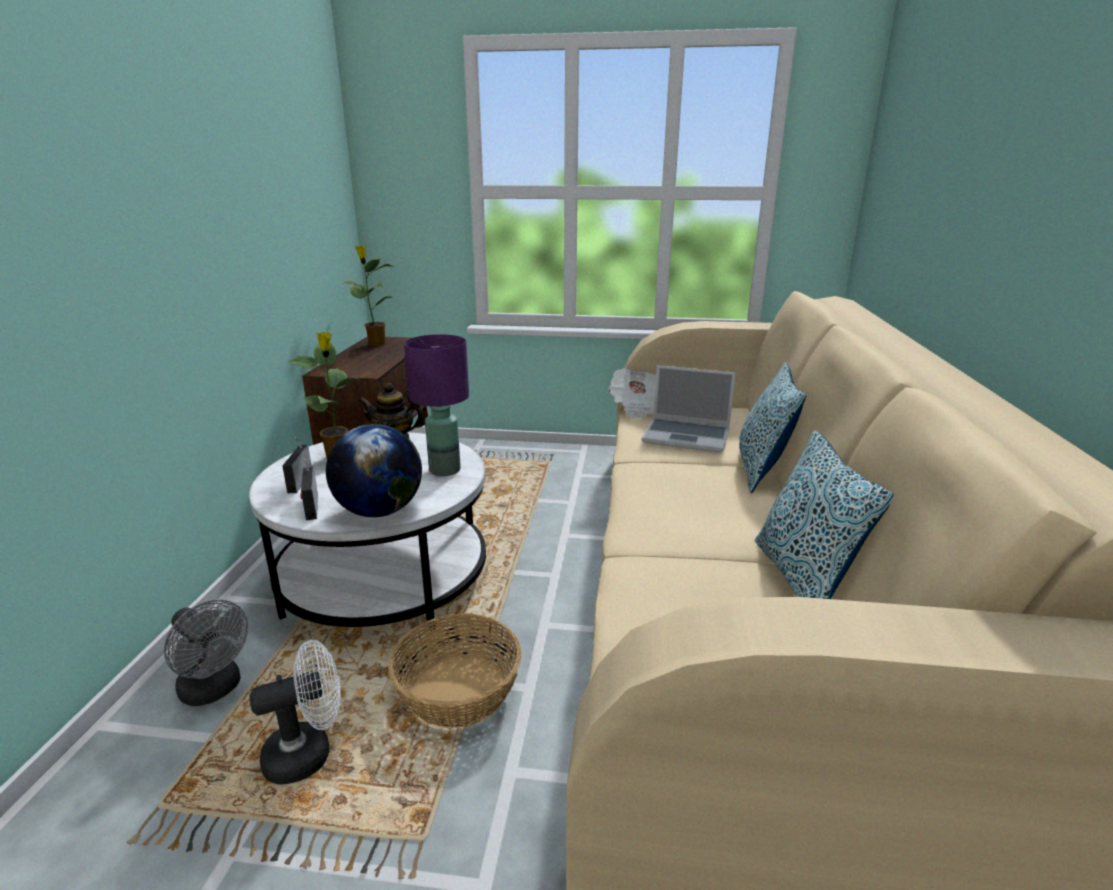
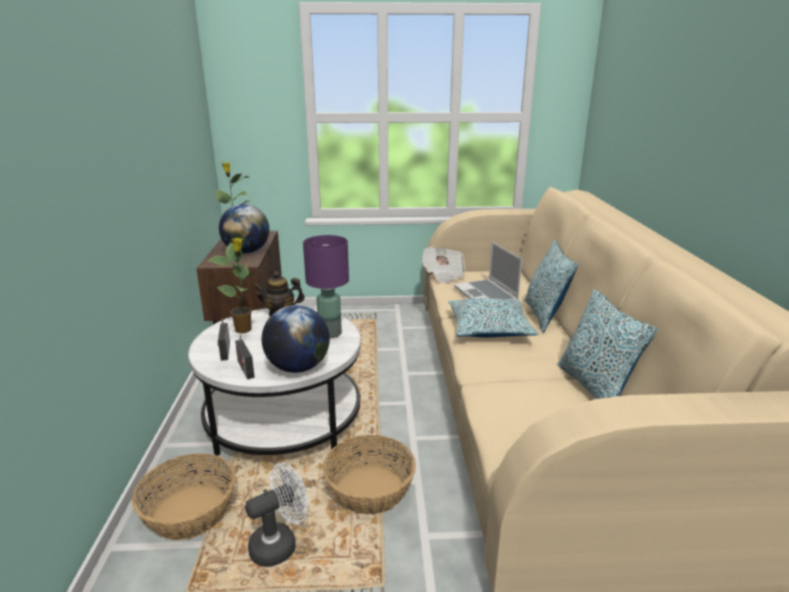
camera: 10 degrees left, 0 degrees up
grey fan [164,599,248,706] -> basket [132,453,236,540]
laptop [642,365,736,453] -> laptop turned 60 degrees clockwise [454,242,522,300]
none -> globe [219,204,269,253]
none -> pillow [448,298,539,337]

